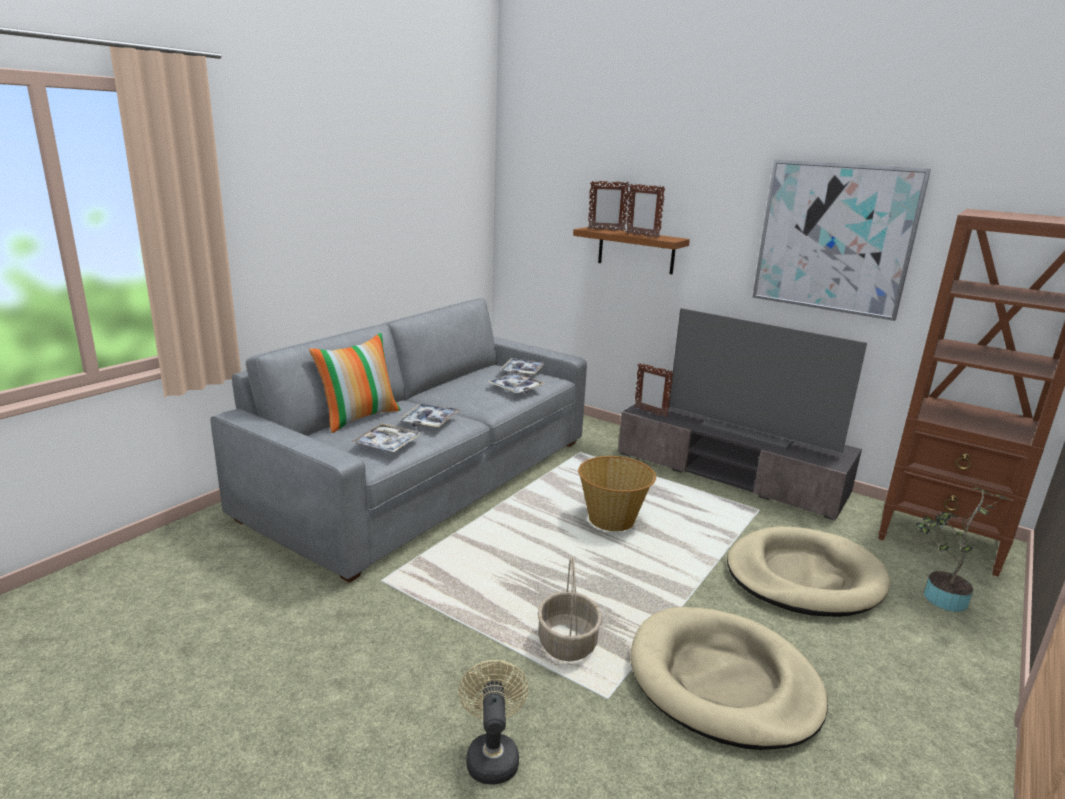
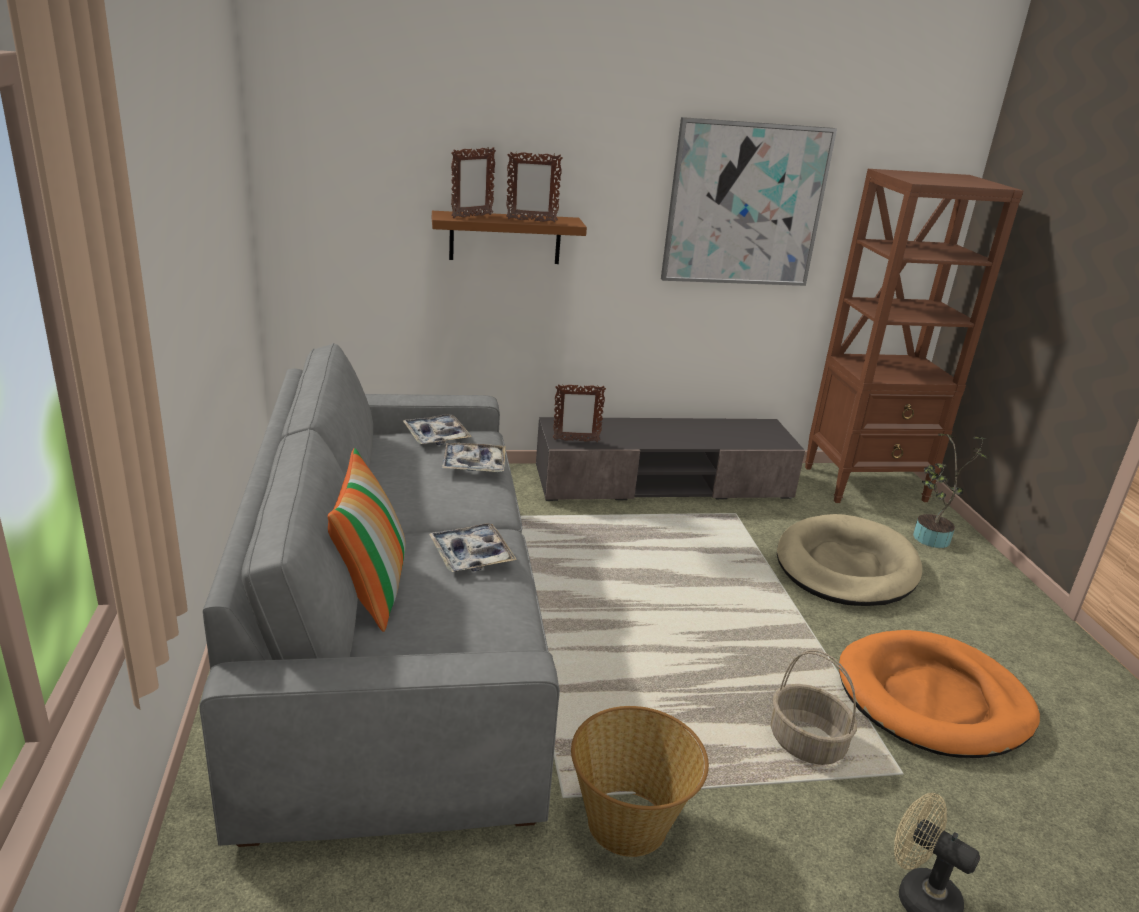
camera: 45 degrees left, 5 degrees up
tray [351,423,422,452] -> none
basket [578,456,656,531] -> basket moved to [571,706,709,857]
beige dog bed [631,607,828,750] -> orange dog bed [839,630,1040,758]
television [669,308,867,454] -> none

